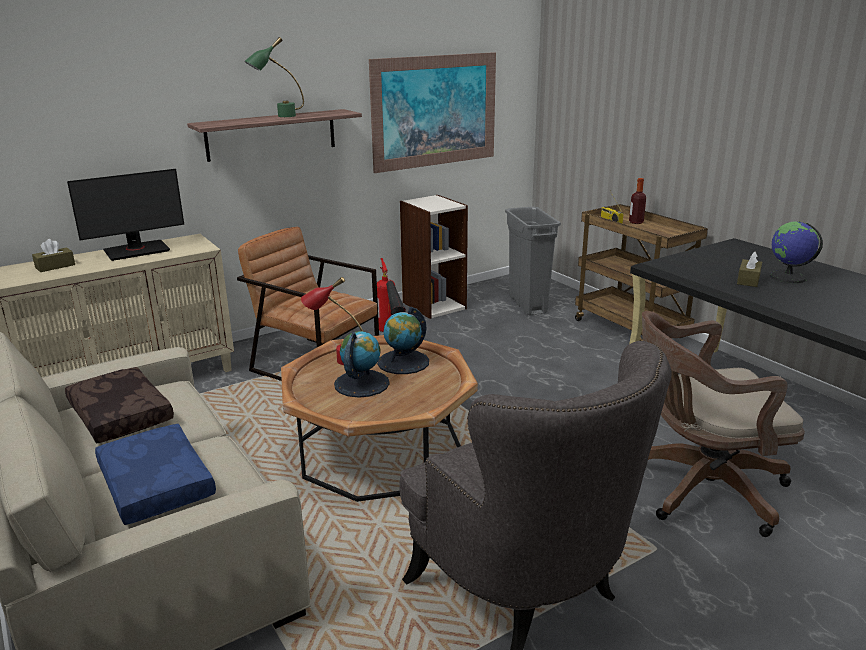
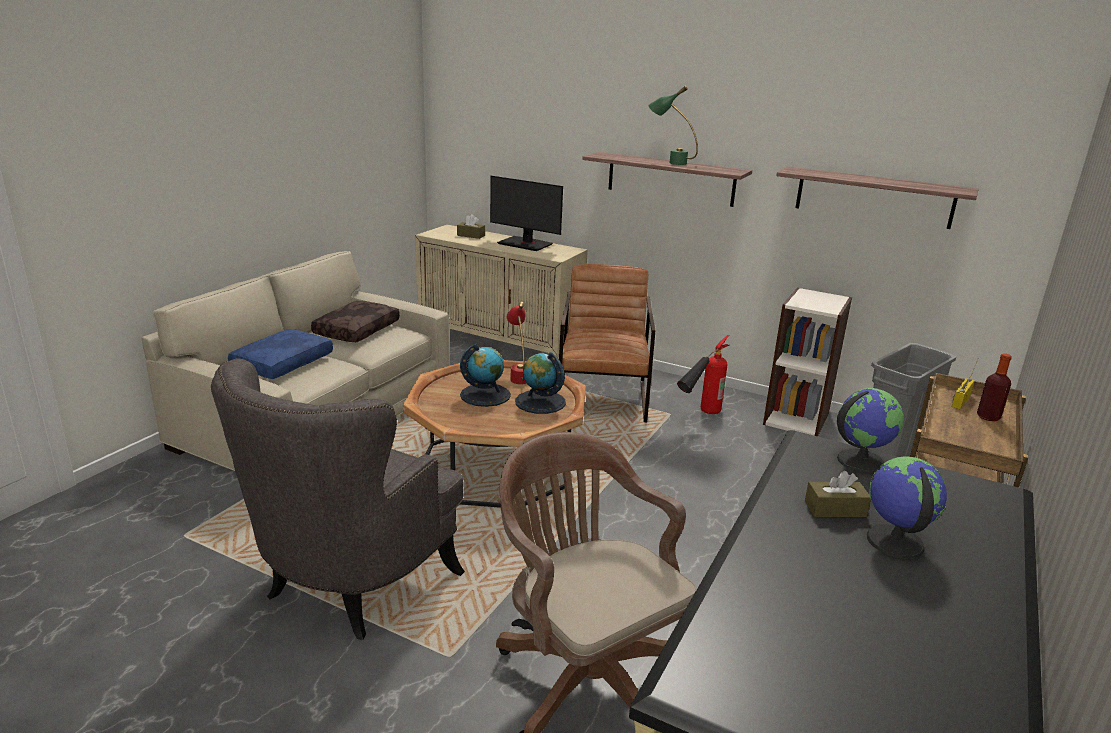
camera: 60 degrees right, 0 degrees up
picture [369,52,496,173] -> shelf [777,166,979,229]
none -> globe [837,388,904,474]

